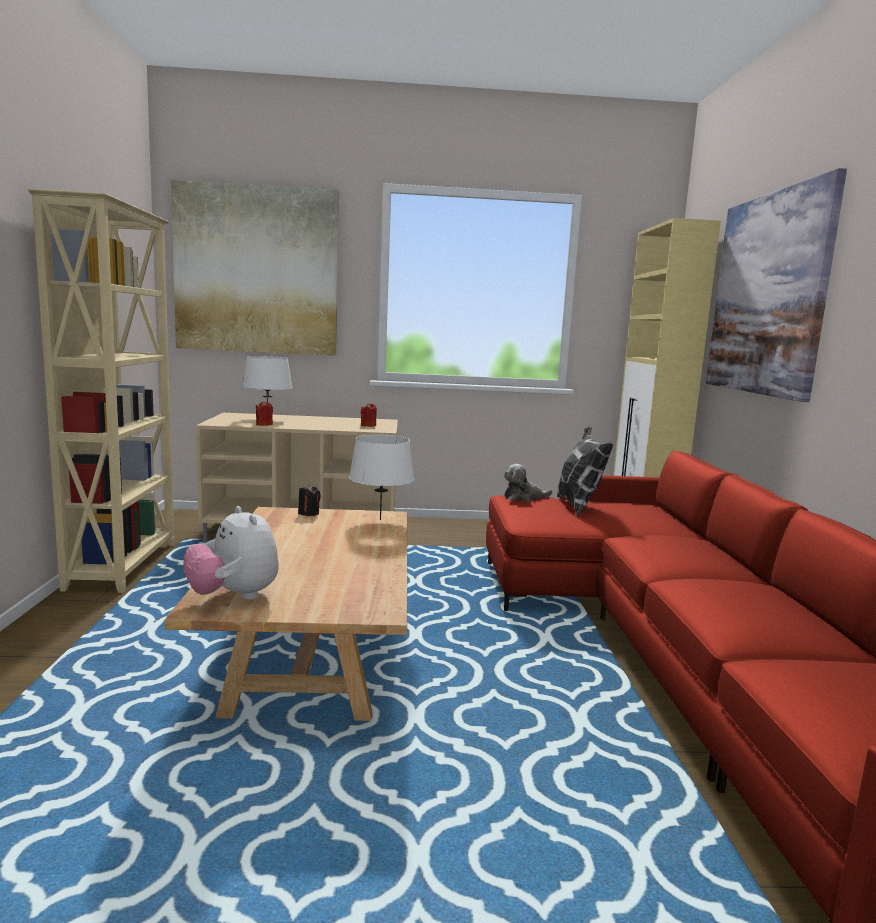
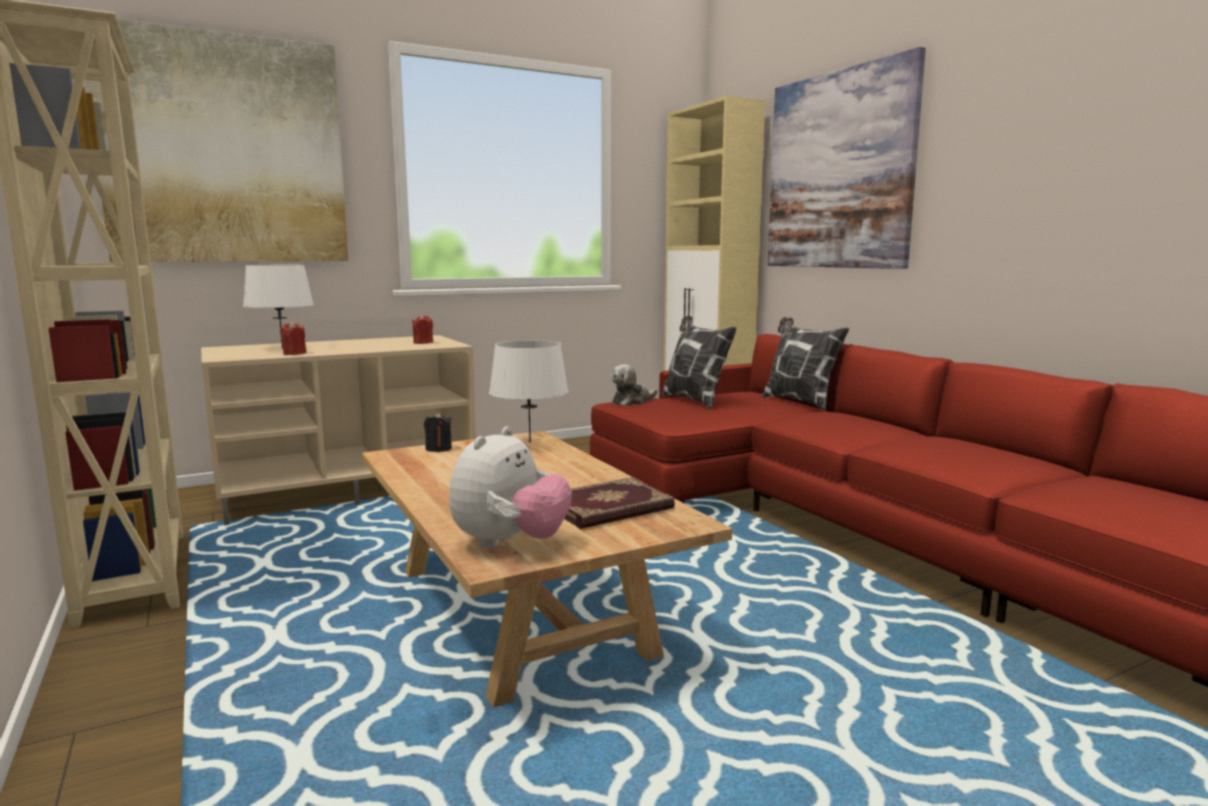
camera: 25 degrees left, 0 degrees up
plush toy [183,506,279,600] -> plush toy turned 90 degrees counterclockwise [449,426,572,549]
none -> book [564,477,675,529]
none -> pillow [762,317,850,410]

